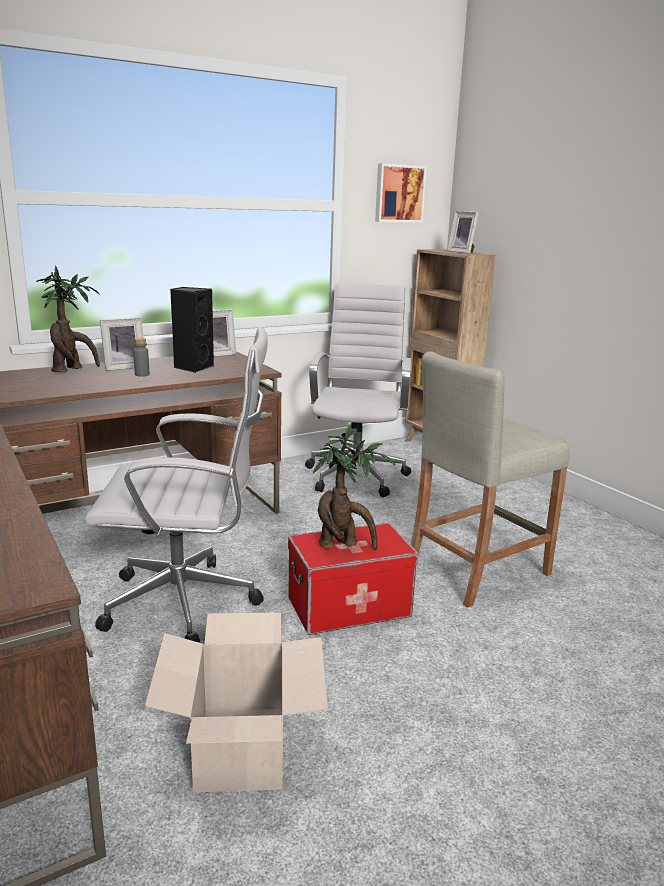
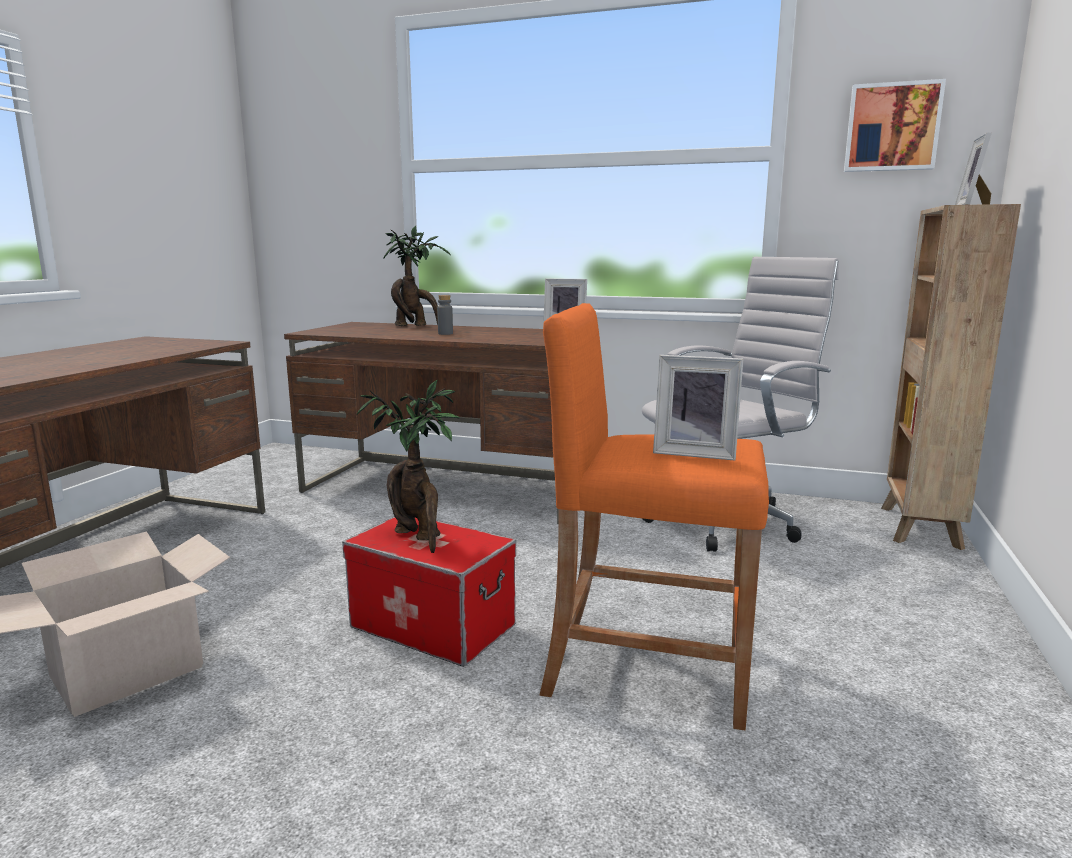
camera: 50 degrees right, 5 degrees down
white office chair [85,326,268,643] -> none
picture frame [100,317,144,371] -> picture frame moved to [653,355,743,460]
black speaker [170,287,214,373] -> none
beige stool [411,351,570,608] -> orange stool [539,303,769,730]

